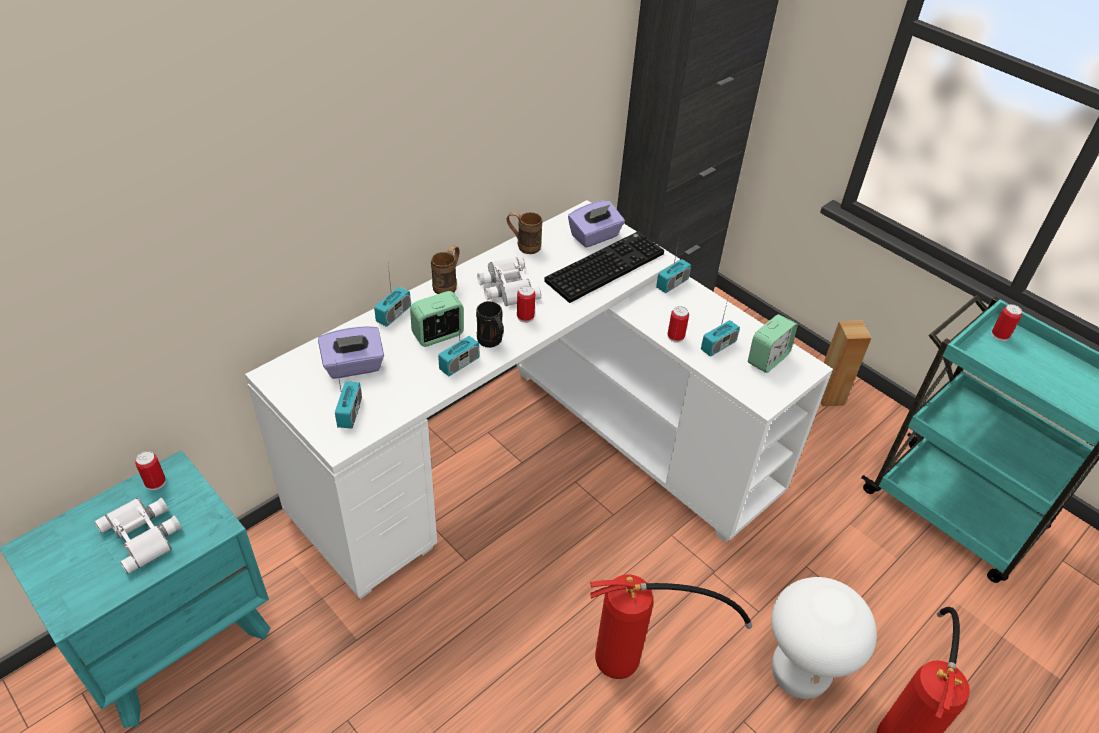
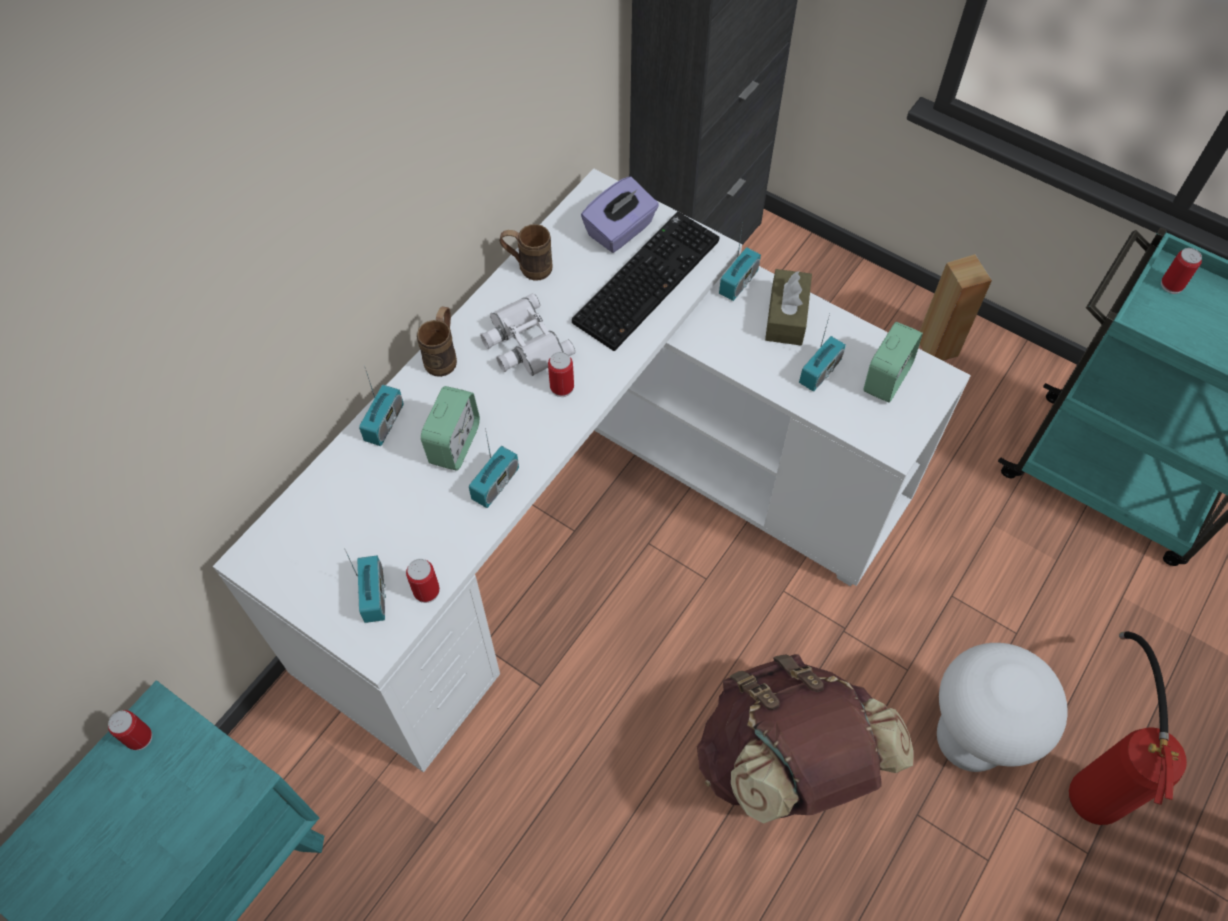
camera: 10 degrees left, 15 degrees up
white binoculars [94,498,182,574] -> none
purple tissue box [318,326,384,379] -> none
alarm clock [410,291,464,347] -> alarm clock turned 150 degrees clockwise [421,386,480,471]
black mug [476,301,504,348] -> none
fire extinguisher [590,575,752,679] -> brown backpack [697,654,914,824]
can [668,306,689,343] -> can moved to [406,559,440,603]
none -> brown tissue box [765,269,812,346]

